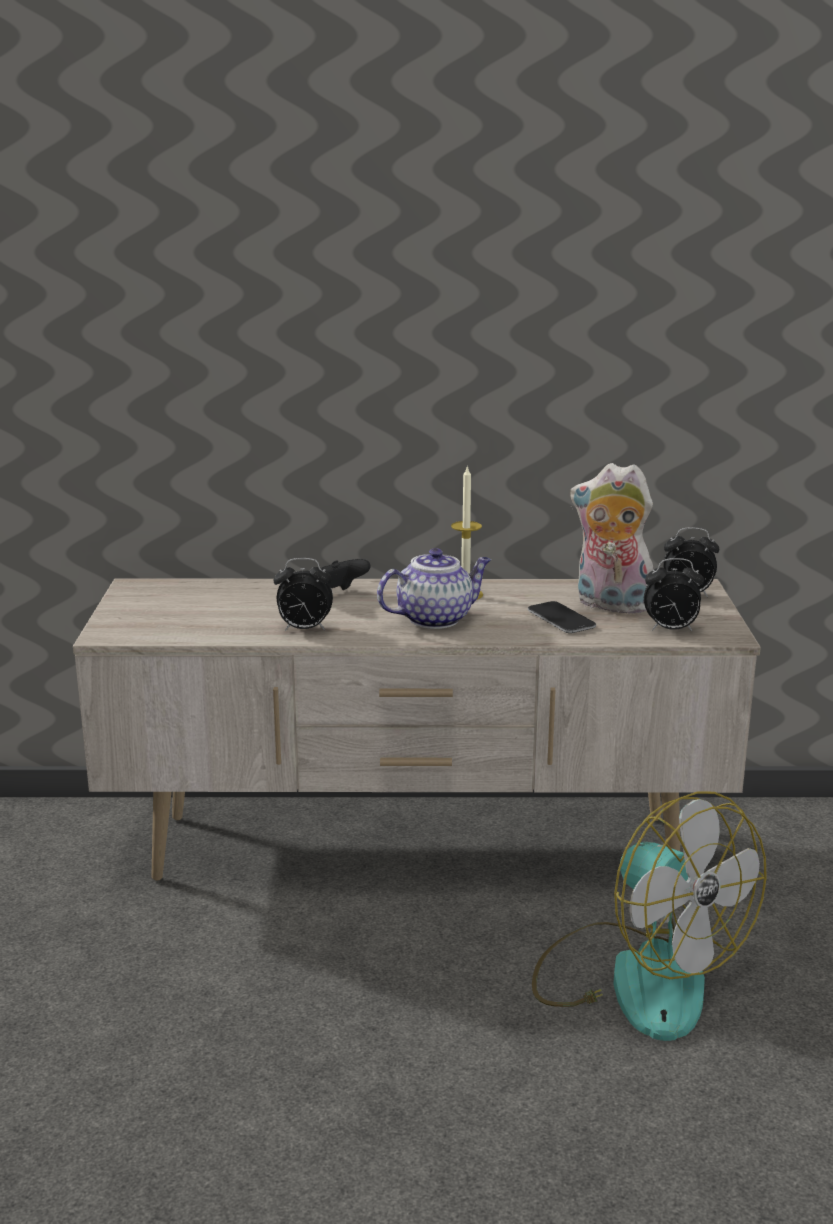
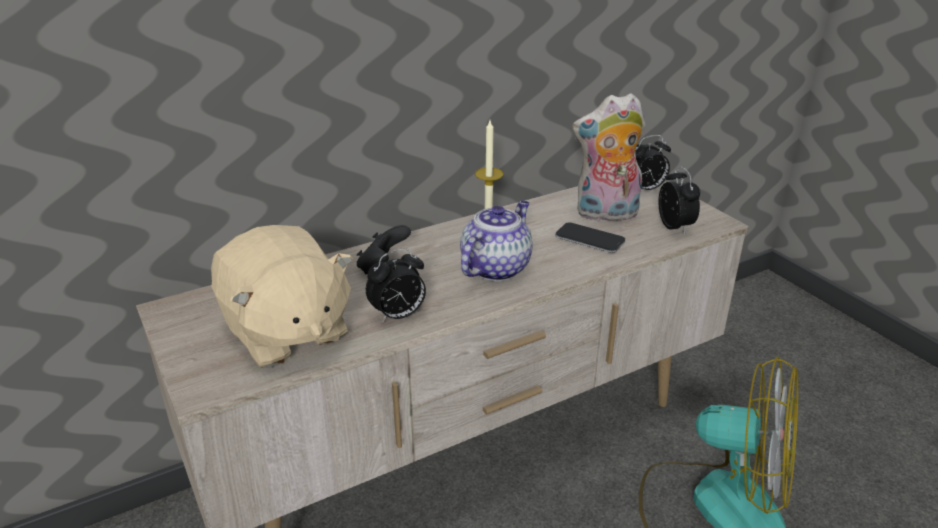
camera: 30 degrees left, 10 degrees up
alarm clock [644,558,704,631] -> alarm clock turned 75 degrees counterclockwise [658,166,700,235]
none -> beige plush toy [211,225,353,368]

